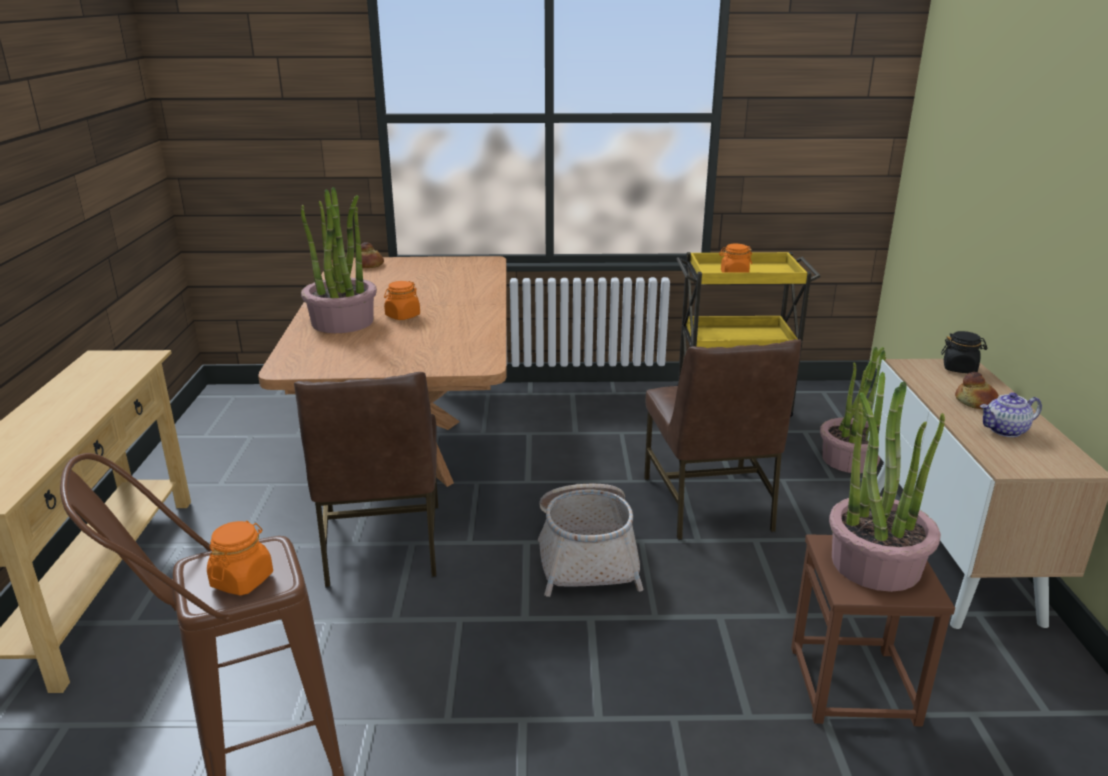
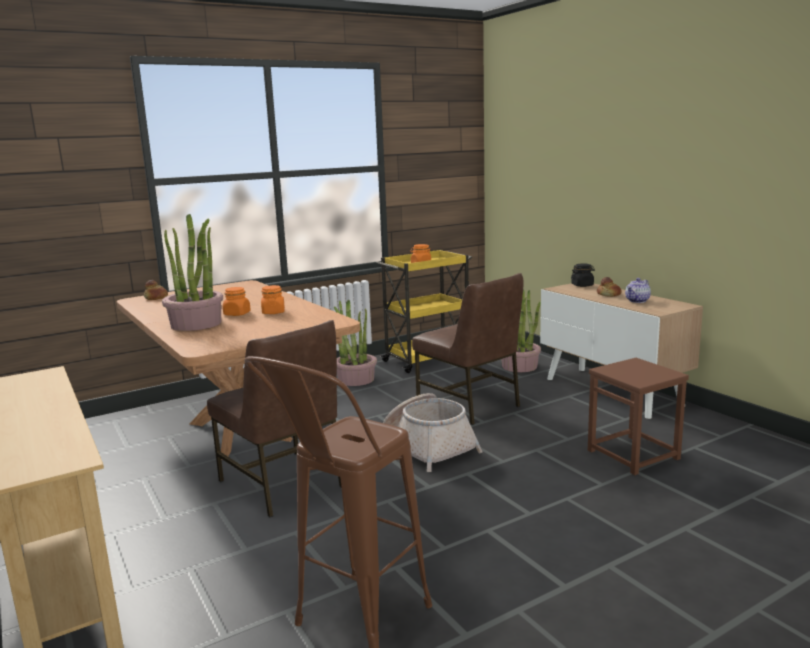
camera: 30 degrees left, 10 degrees down
orange jar [207,521,273,596] -> orange jar moved to [261,285,285,314]
potted plant [829,372,945,592] -> potted plant moved to [334,299,377,386]

